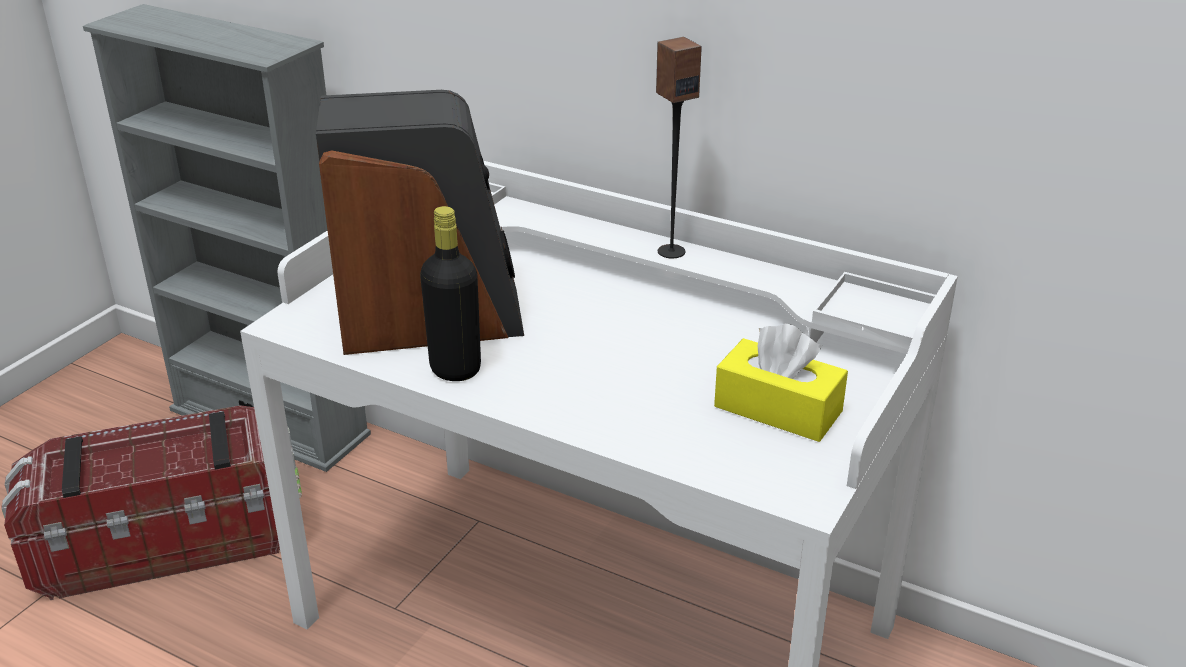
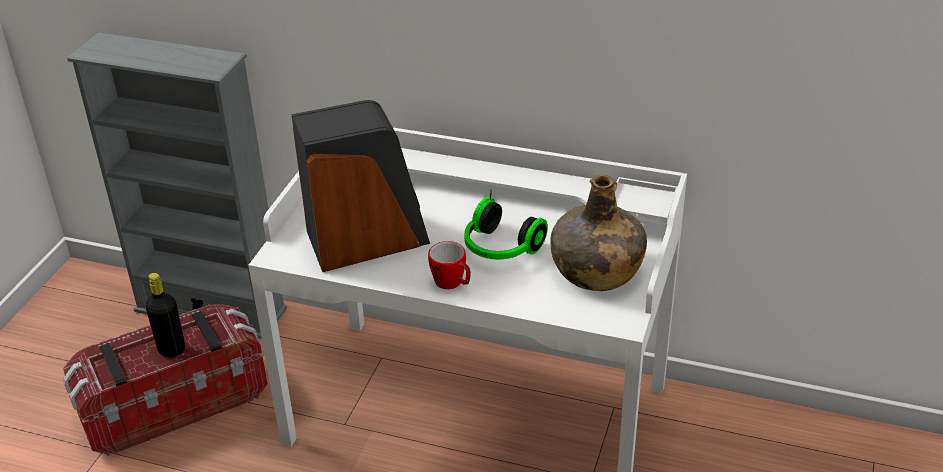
camera: 10 degrees left, 5 degrees up
black bottle [420,206,481,381] -> black bottle moved to [145,273,185,357]
speaker [656,37,702,258] -> none
yellow tissue box [714,324,848,442] -> green bottle [550,175,647,291]
none -> mug [428,241,471,289]
none -> headphones [464,189,548,259]

